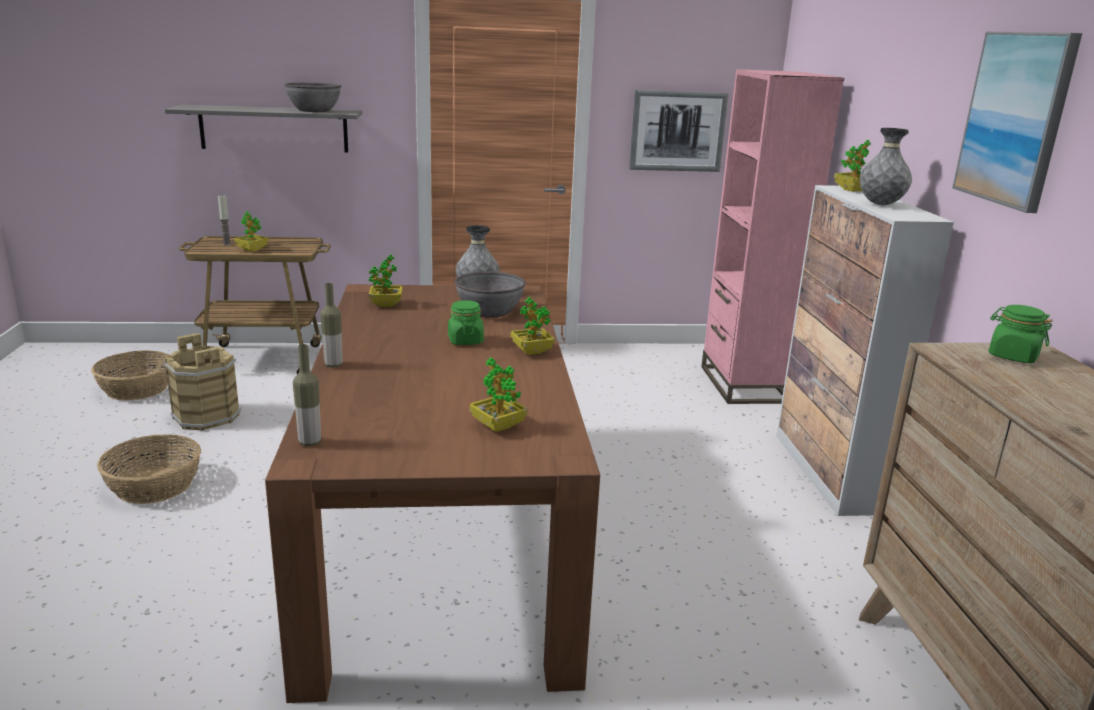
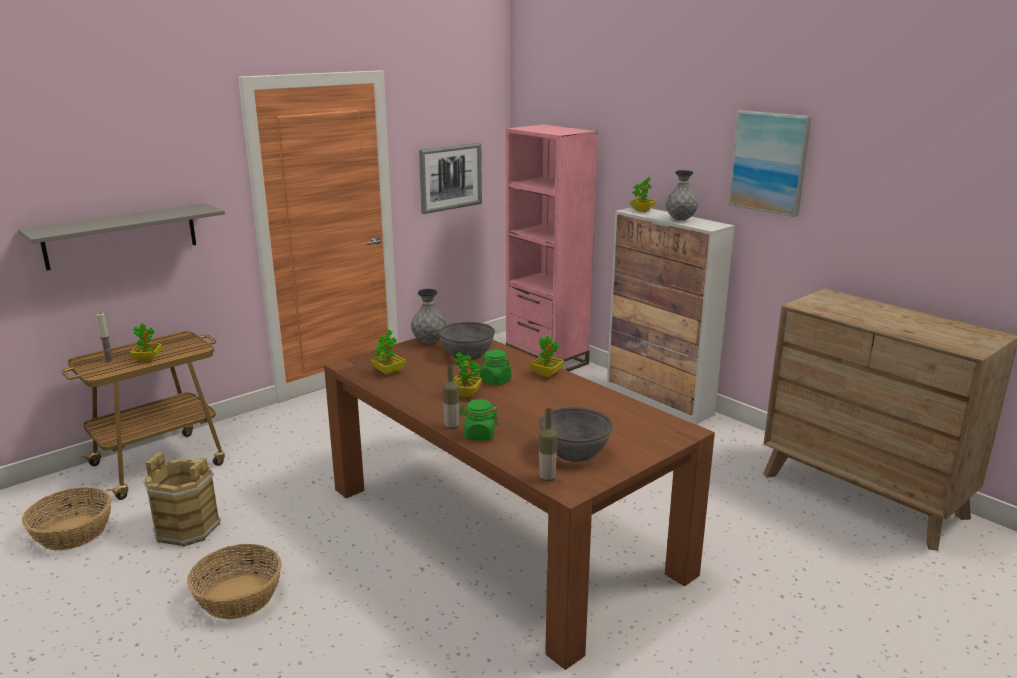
camera: 35 degrees left, 0 degrees up
grey bowl [285,83,341,112] -> grey bowl moved to [539,407,613,462]
potted plant [470,357,528,432] -> potted plant moved to [454,352,482,398]
green jar [989,305,1053,363] -> green jar moved to [459,399,498,441]

